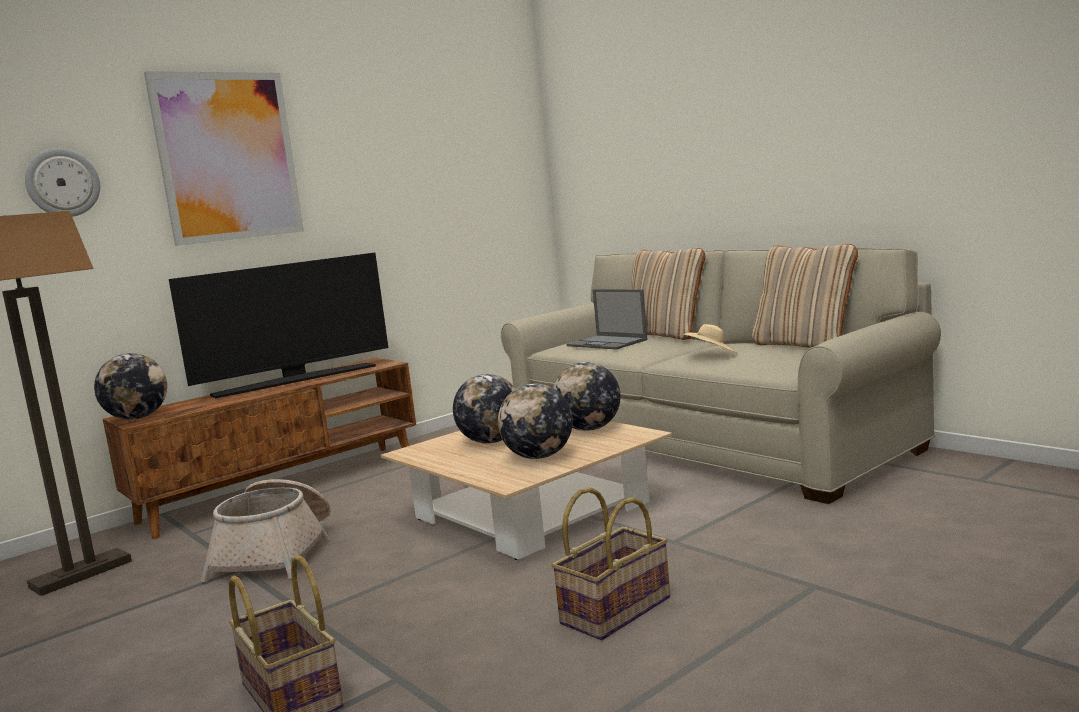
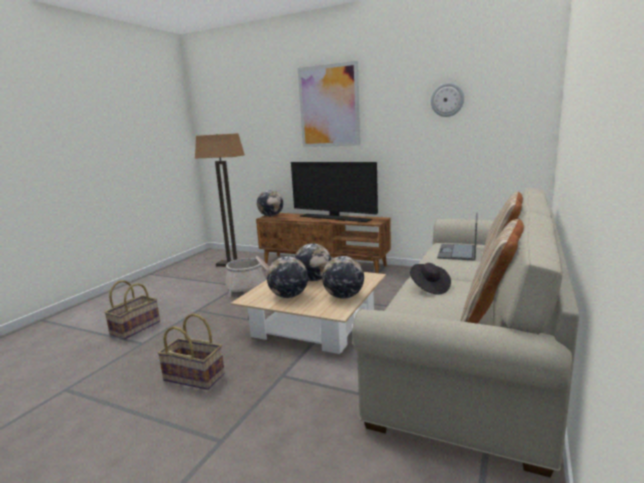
camera: 65 degrees right, 5 degrees up
wall clock [25,148,100,217] -> wall clock moved to [431,83,464,117]
beige hat [682,324,738,354] -> black hat [410,263,451,295]

